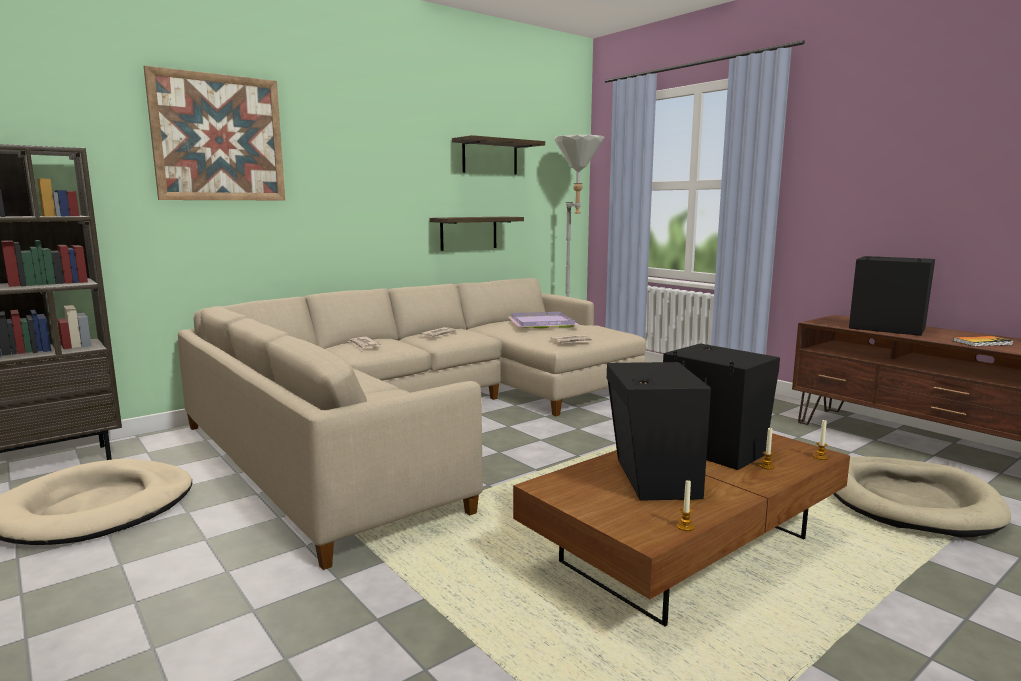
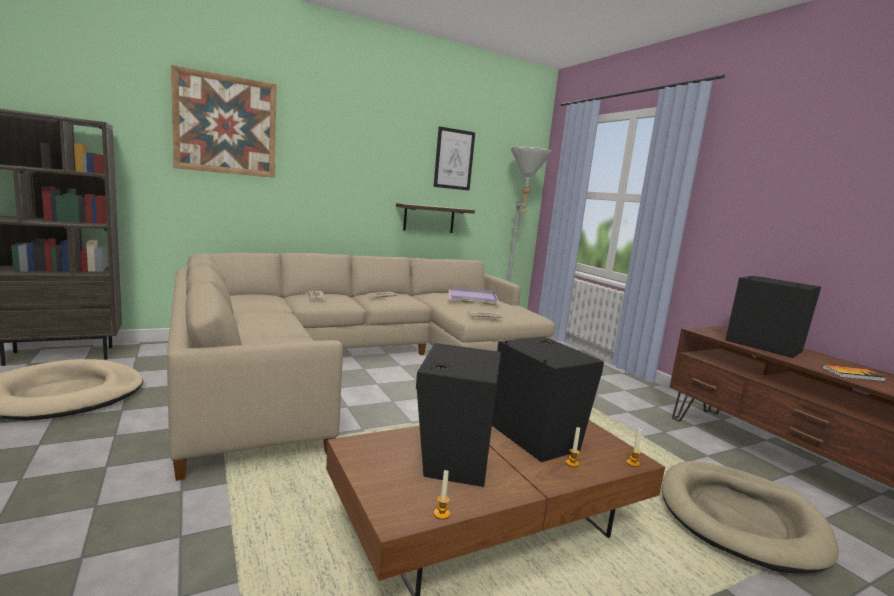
camera: 10 degrees right, 0 degrees up
shelf [452,135,545,175] -> picture [434,126,475,191]

